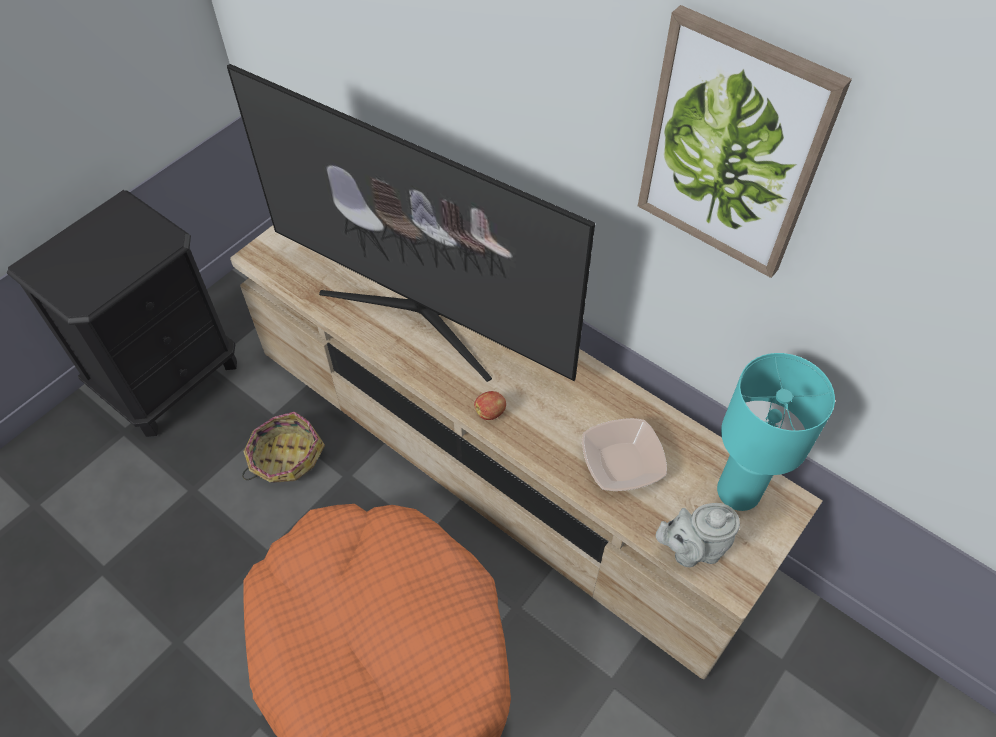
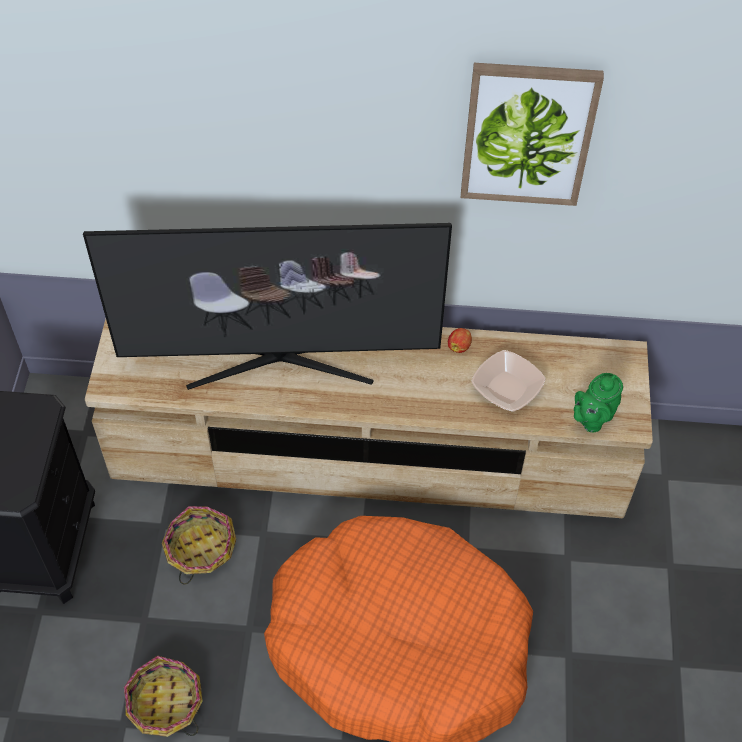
camera: 35 degrees left, 0 degrees up
apple [474,391,506,420] -> apple moved to [448,328,472,353]
grey teapot [656,503,740,567] -> green teapot [574,373,623,432]
turquoise table lamp [717,353,835,511] -> none
none -> basket [124,656,203,737]

